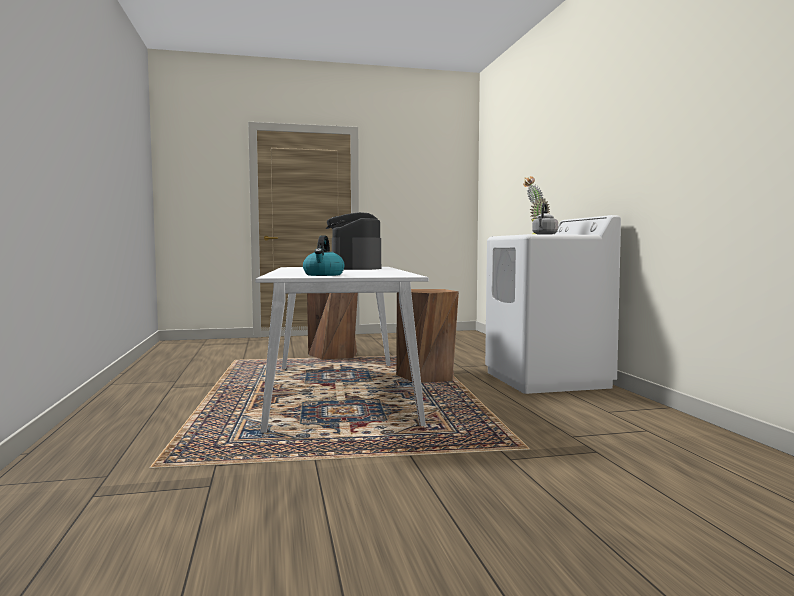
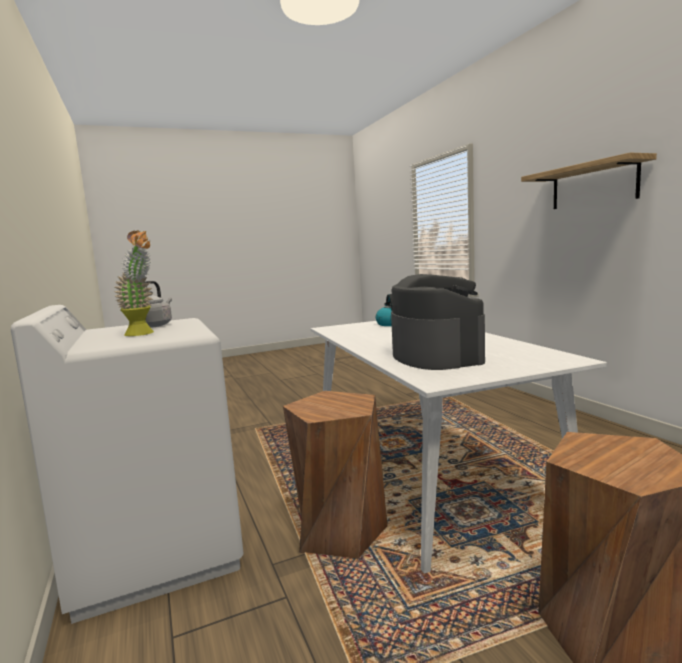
camera: 170 degrees right, 5 degrees up
none -> shelf [521,153,657,209]

